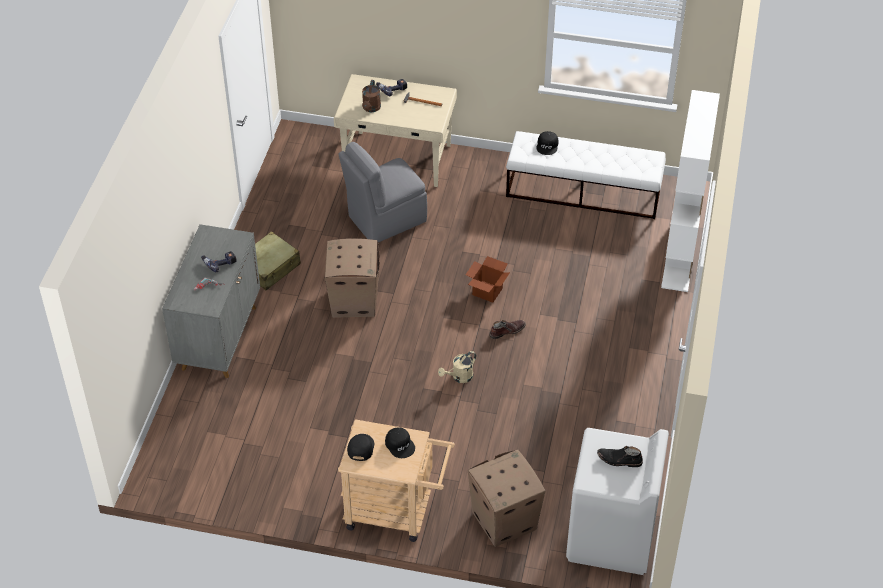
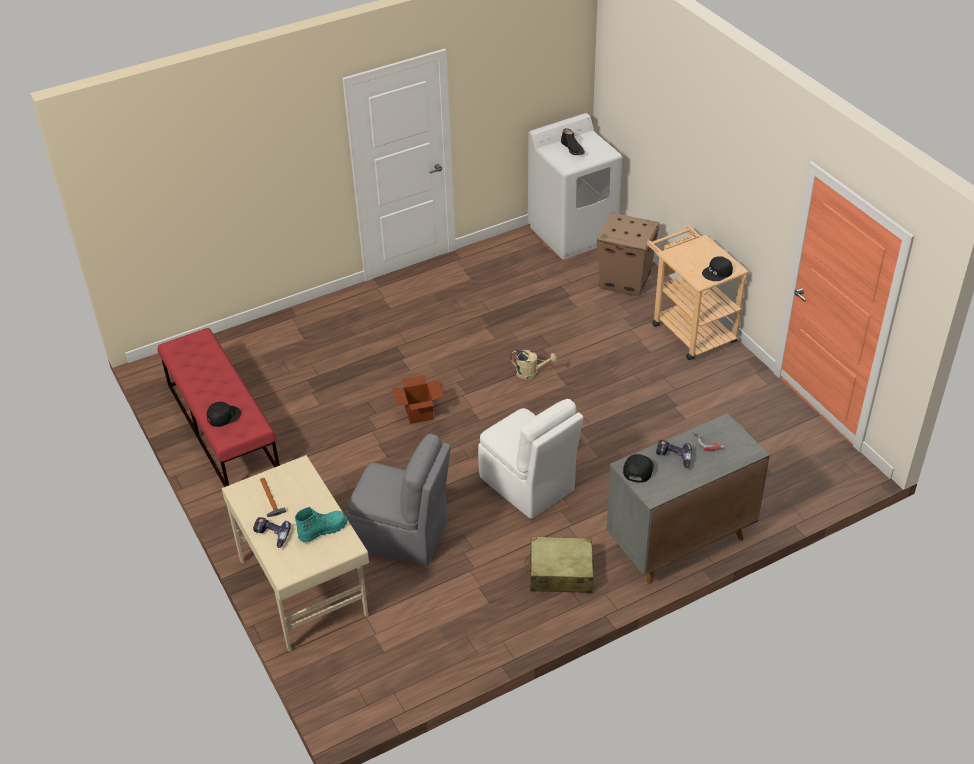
camera: 130 degrees left, 5 degrees down
cardboard box [325,238,380,317] -> white chair [478,399,584,519]
brown watering can [362,80,381,112] -> turquoise boot [295,507,348,542]
black cap [385,427,415,458] -> black cap moved to [623,454,654,483]
brown boot [489,320,526,339] -> none
white bench [506,131,666,219] -> red bench [158,328,280,487]
white bookcase [661,90,720,292] -> none

